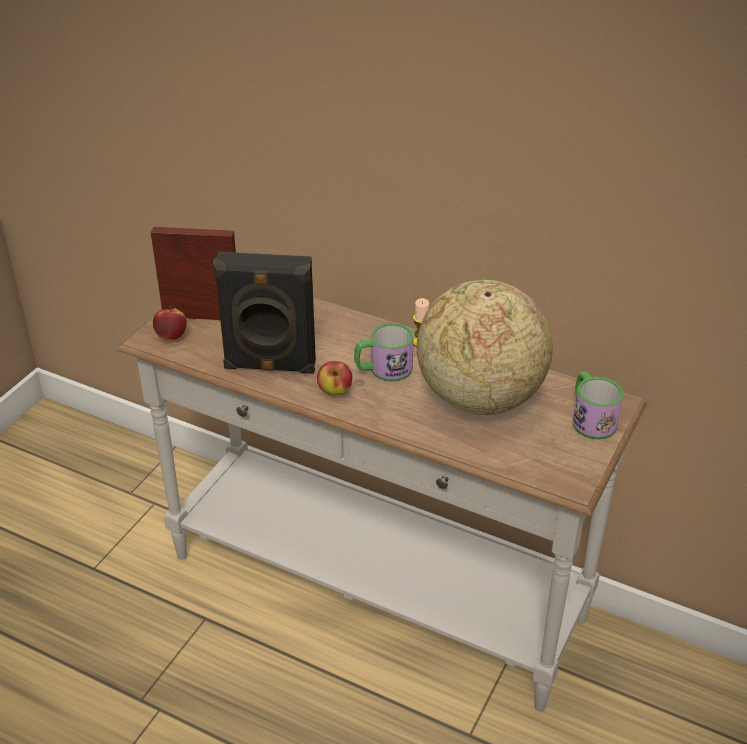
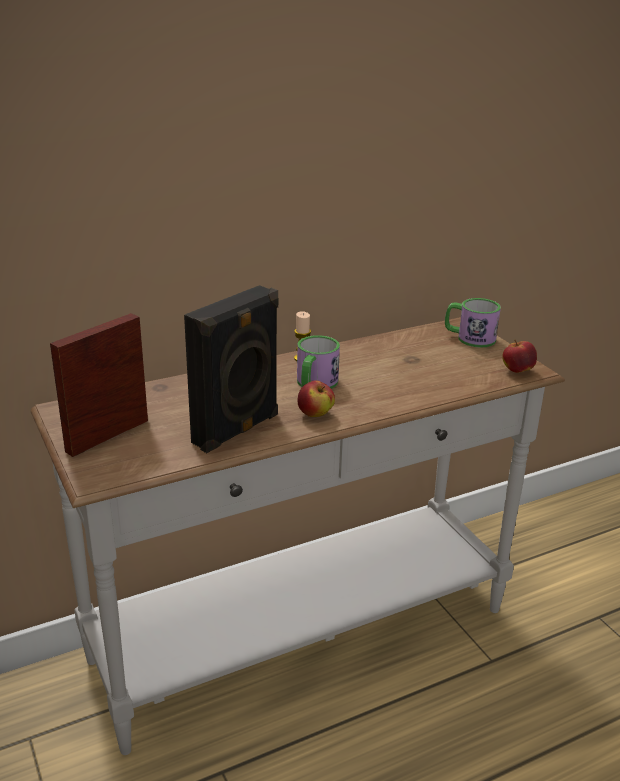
camera: 55 degrees left, 10 degrees down
apple [153,305,187,340] -> apple moved to [502,340,537,373]
globe [417,280,553,415] -> none

